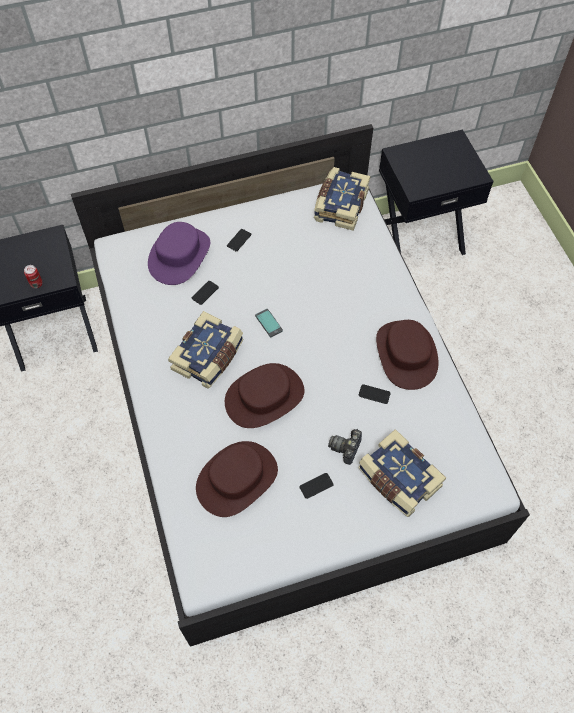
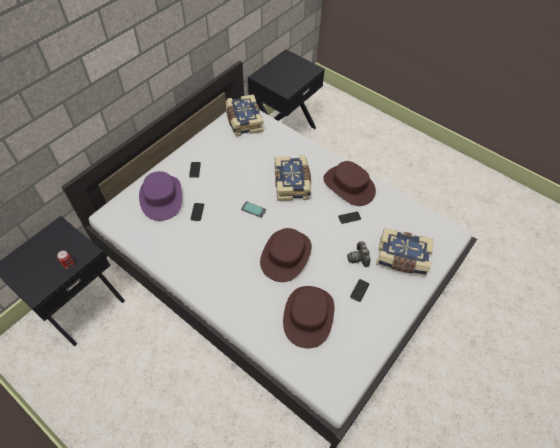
camera: 35 degrees left, 5 degrees down
book [168,311,243,389] -> book moved to [274,156,311,201]

